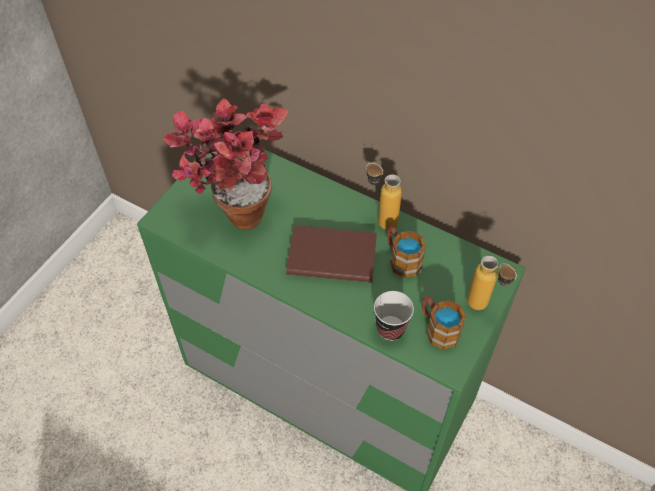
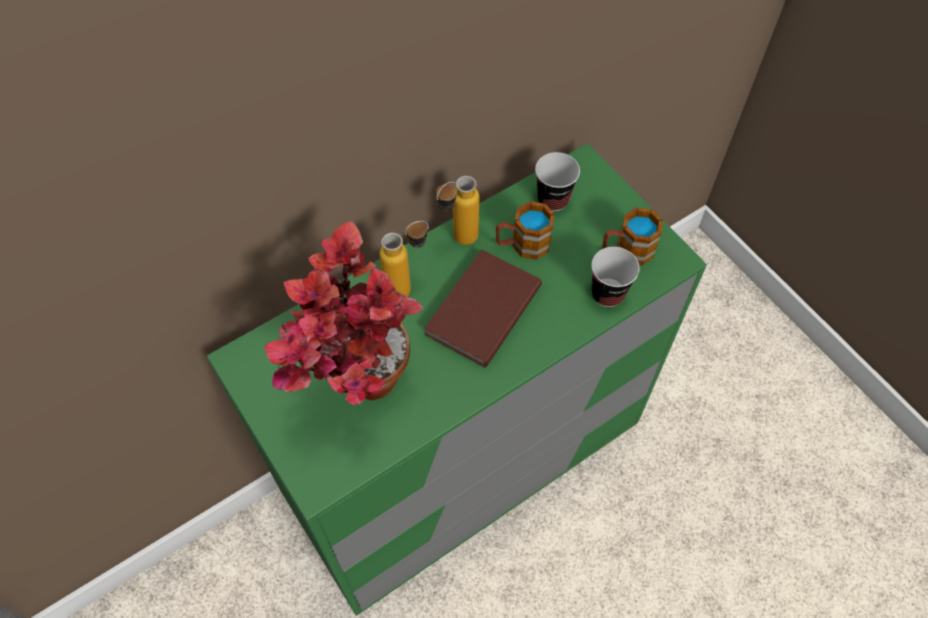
camera: 65 degrees left, 5 degrees up
bottle [467,255,517,310] -> bottle moved to [380,221,428,296]
none -> cup [535,152,580,212]

